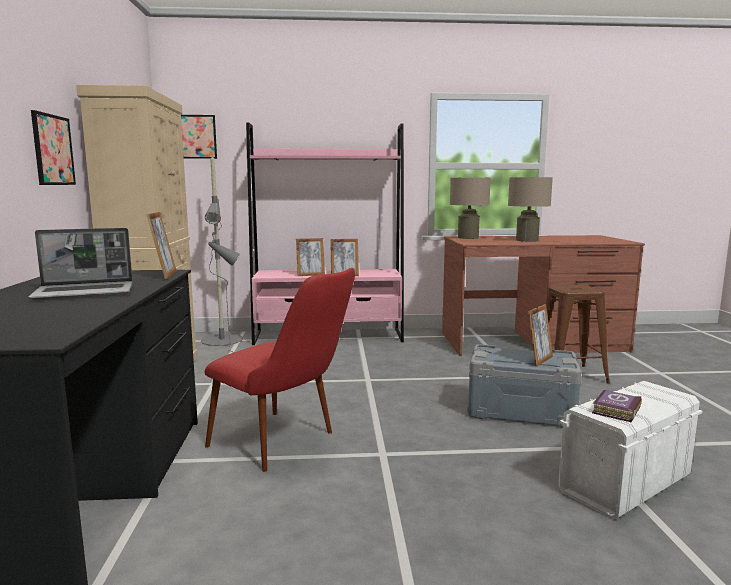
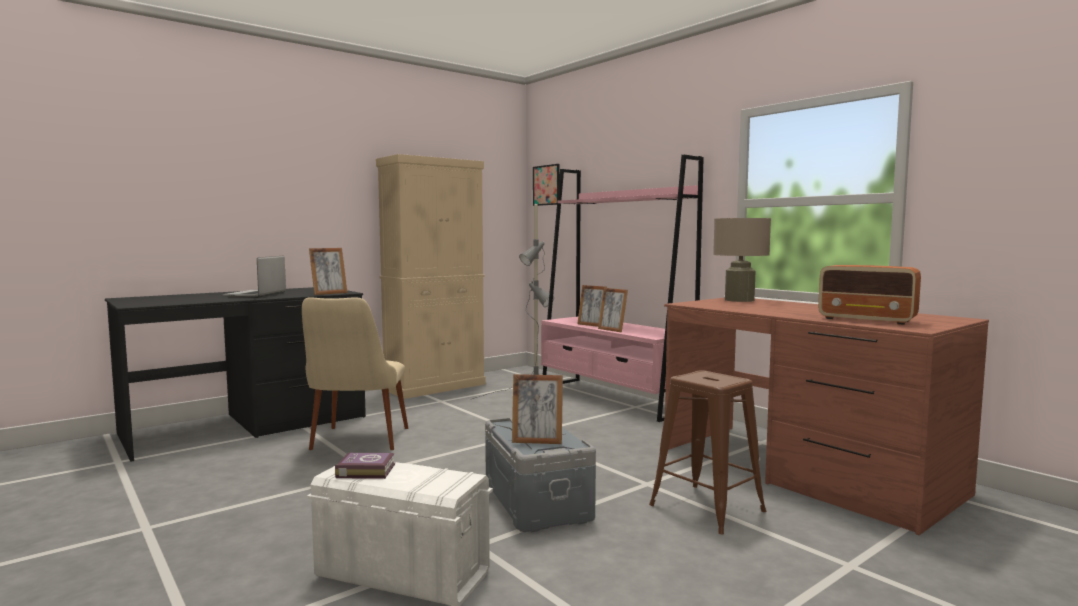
camera: 55 degrees right, 5 degrees down
laptop [28,228,133,300] -> laptop turned 60 degrees clockwise [222,256,286,298]
picture [31,110,76,185] -> none
red chair [205,268,355,472] -> beige chair [302,298,408,450]
beige table lamp [508,177,553,242] -> none
none -> radio [818,265,921,325]

